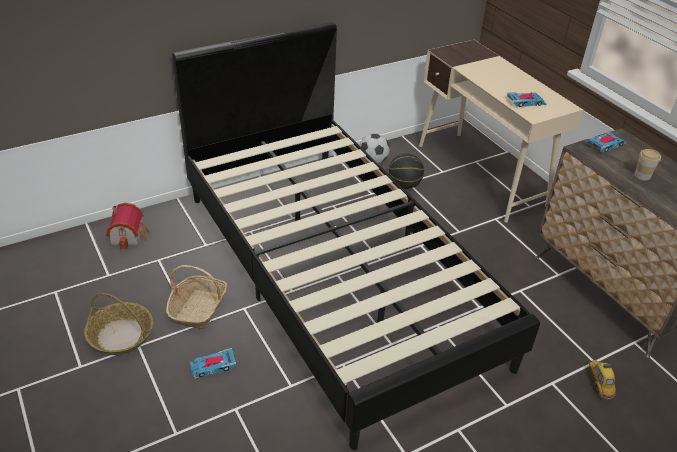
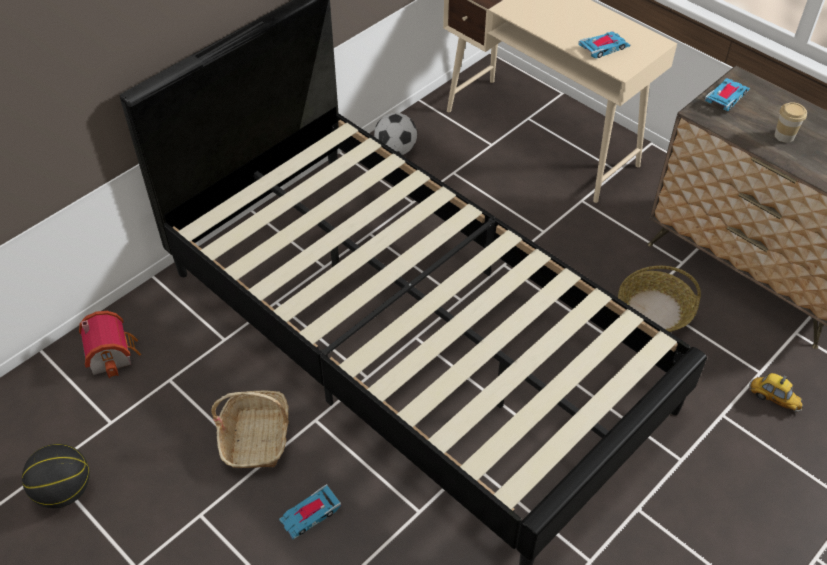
camera: 15 degrees left, 10 degrees up
basket [84,293,153,355] -> basket moved to [618,266,701,332]
basketball [389,153,424,189] -> basketball moved to [22,444,90,508]
toy car [589,360,616,400] -> toy car turned 150 degrees clockwise [749,373,803,412]

